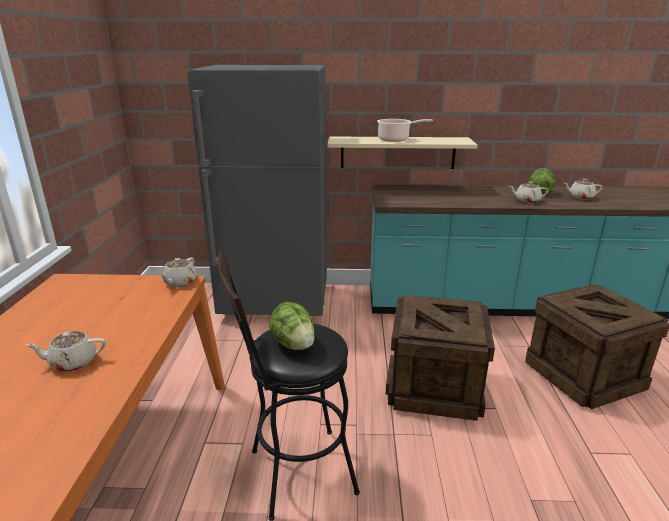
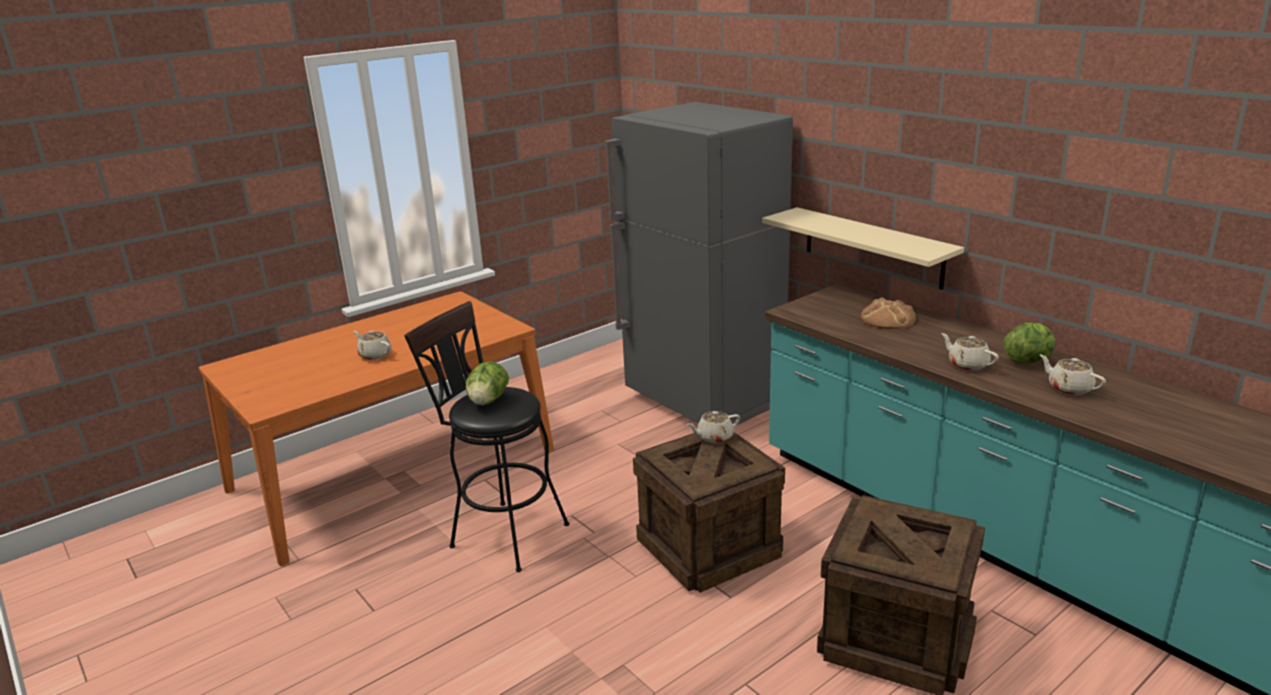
camera: 50 degrees right, 0 degrees up
beige teapot [160,258,197,287] -> beige teapot moved to [687,411,740,444]
cooking pot [377,119,433,142] -> none
none -> bread [861,297,916,329]

